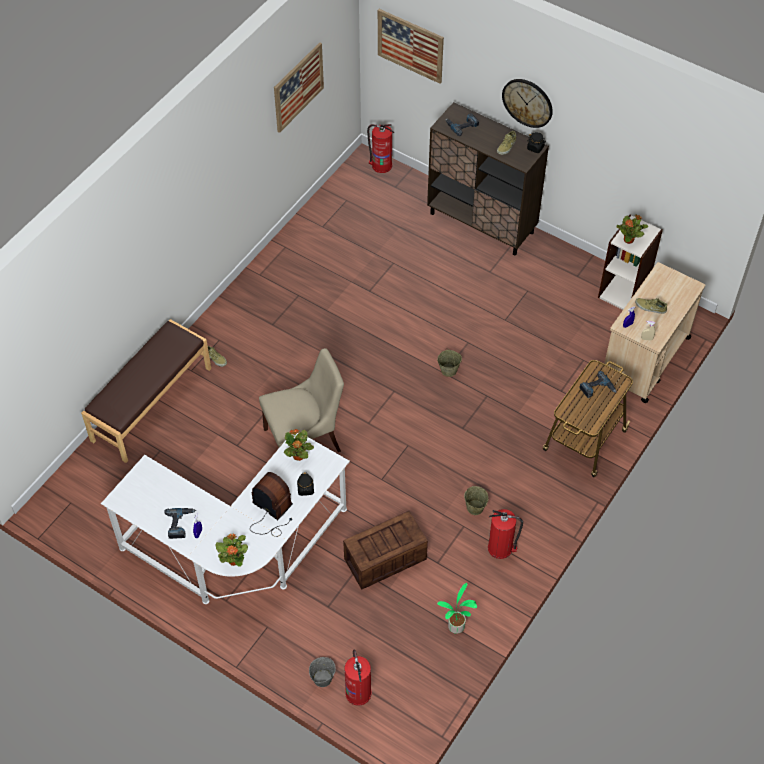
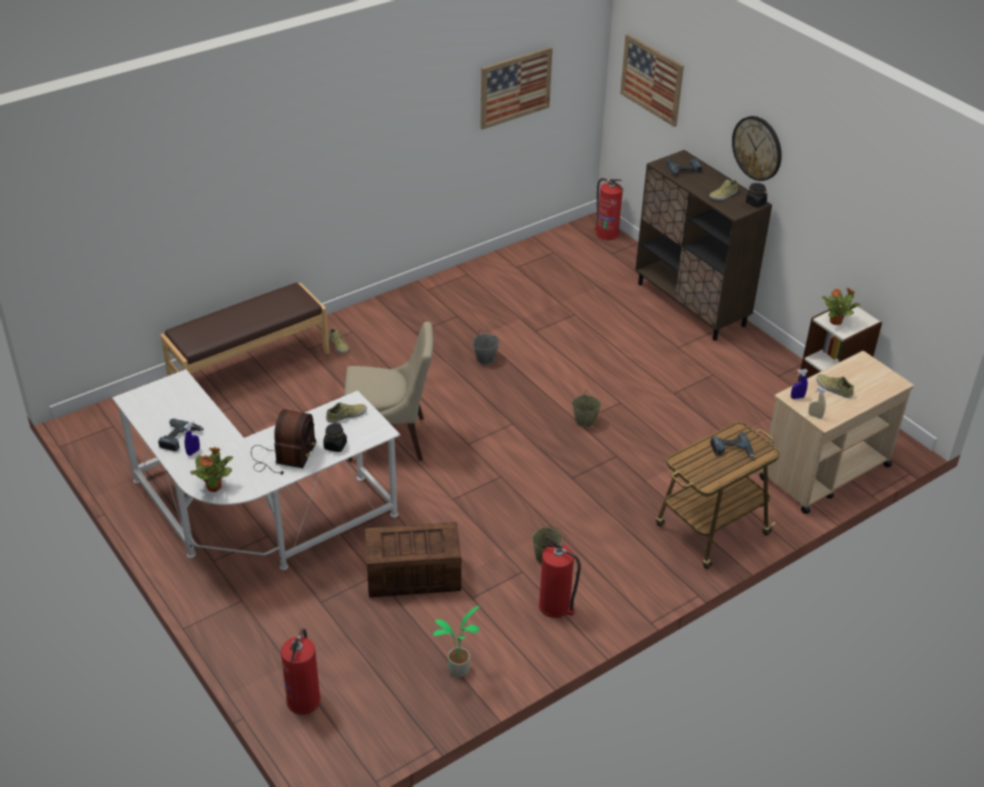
camera: 20 degrees right, 15 degrees down
radio [250,472,293,537] -> radio turned 45 degrees clockwise [251,409,316,475]
potted plant [284,429,314,461] -> beige shoe [326,402,367,423]
grey bucket [309,657,336,687] -> grey bucket moved to [473,329,500,365]

